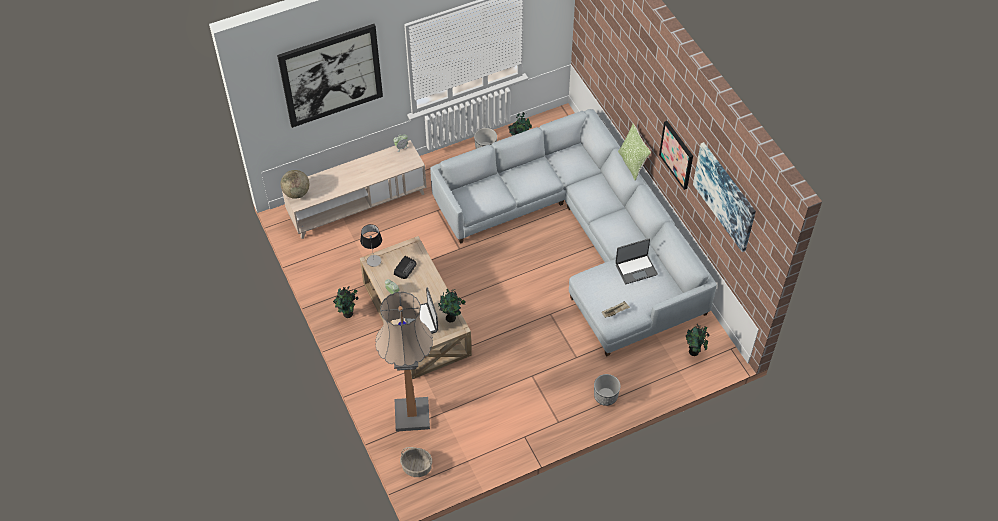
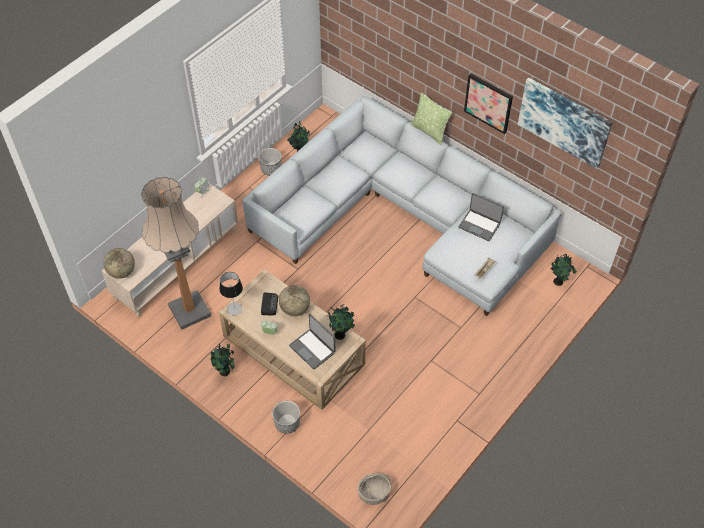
camera: 25 degrees left, 0 degrees up
picture [277,24,383,128] -> none
floor lamp [375,292,433,432] -> floor lamp moved to [141,177,211,330]
planter [594,374,621,406] -> planter moved to [272,401,300,434]
laptop [615,239,658,284] -> laptop turned 75 degrees clockwise [458,193,504,241]
none -> globe [279,285,310,316]

